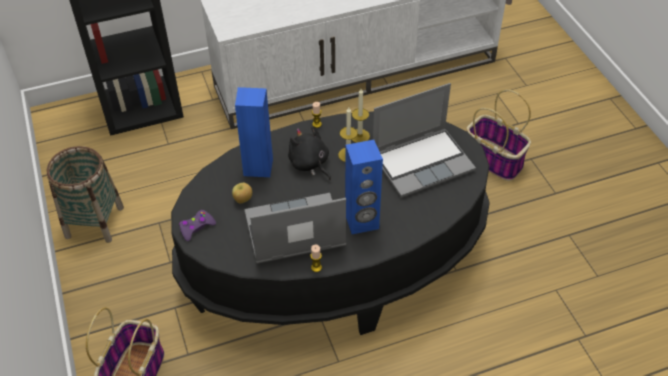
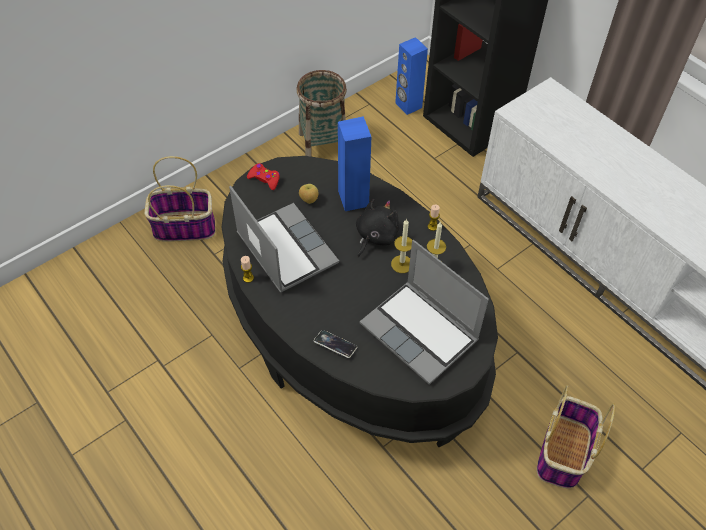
camera: 70 degrees right, 5 degrees up
purple game controller [179,210,216,241] -> red game controller [247,163,280,190]
blue speaker [345,140,383,234] -> blue speaker moved to [395,37,428,115]
none -> phone [314,330,357,358]

